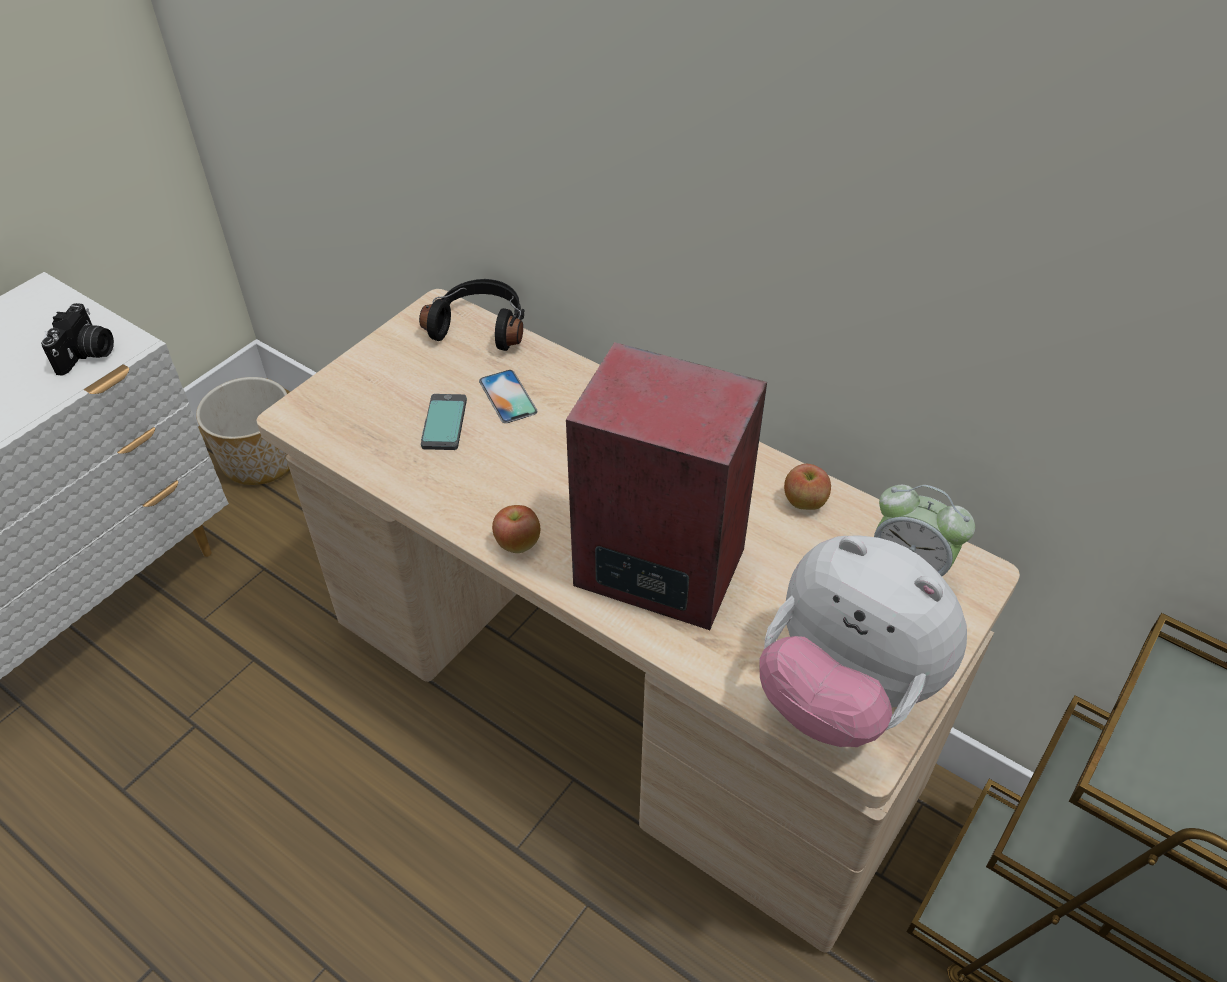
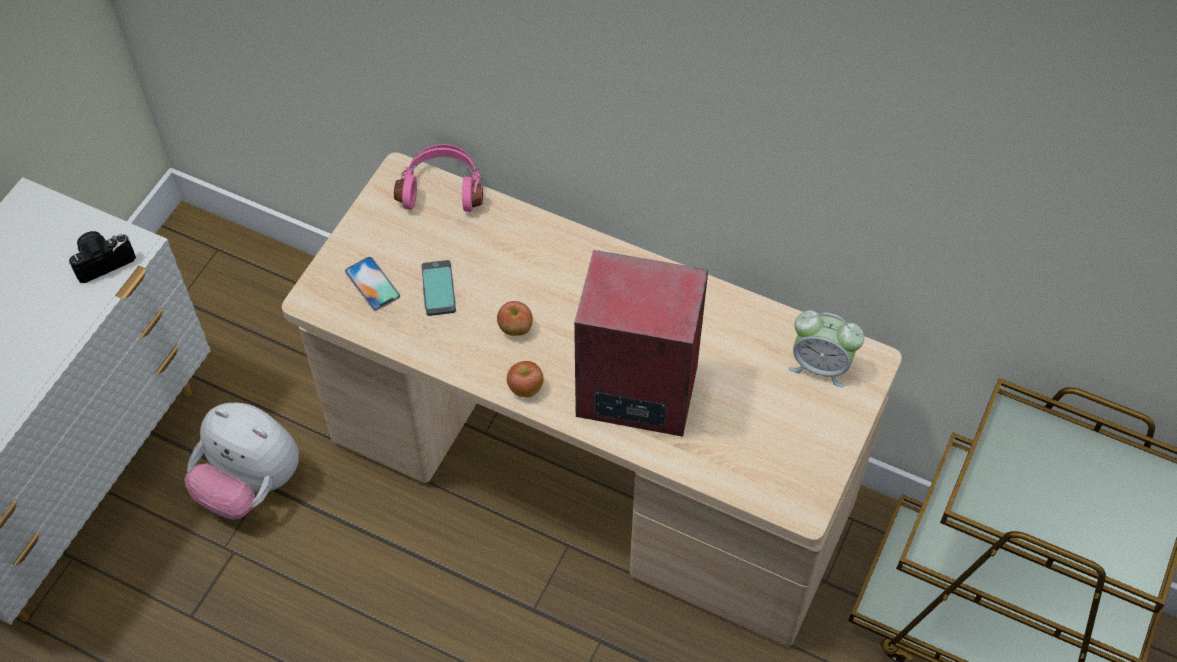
camera: 10 degrees left, 10 degrees up
camera [41,303,114,376] -> camera turned 120 degrees counterclockwise [69,231,136,283]
planter [196,377,290,485] -> none
black headphones [419,279,525,351] -> pink headphones [394,144,483,212]
phone [479,370,537,423] -> phone moved to [345,257,400,311]
plush toy [759,536,967,747] -> plush toy moved to [184,403,299,520]
apple [784,464,831,510] -> apple moved to [497,301,533,336]

